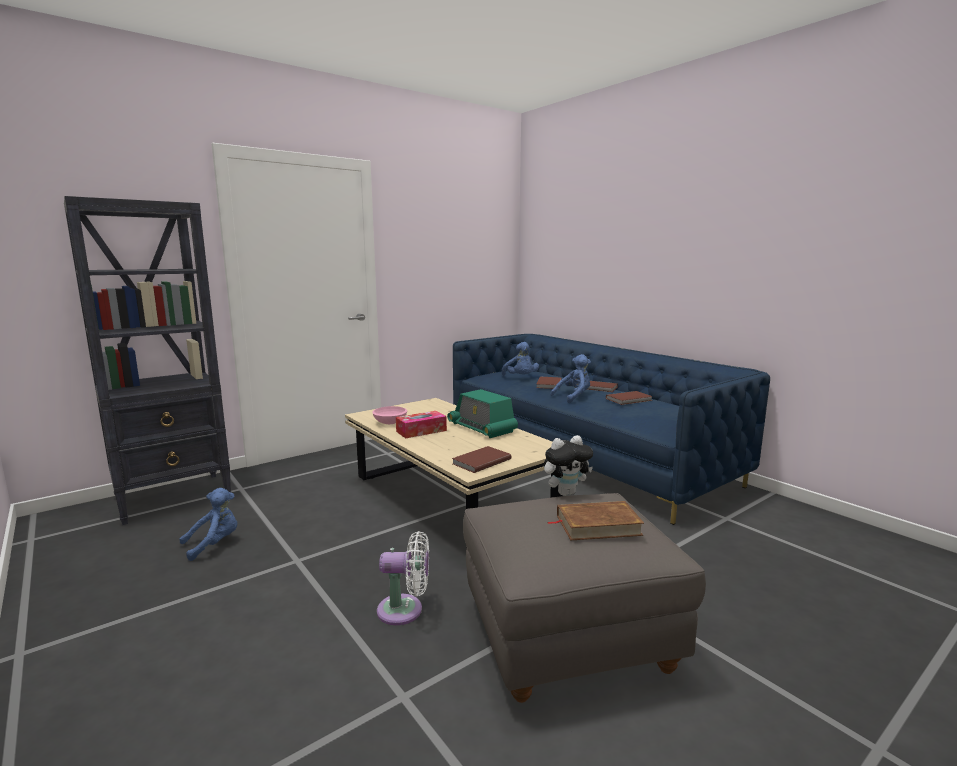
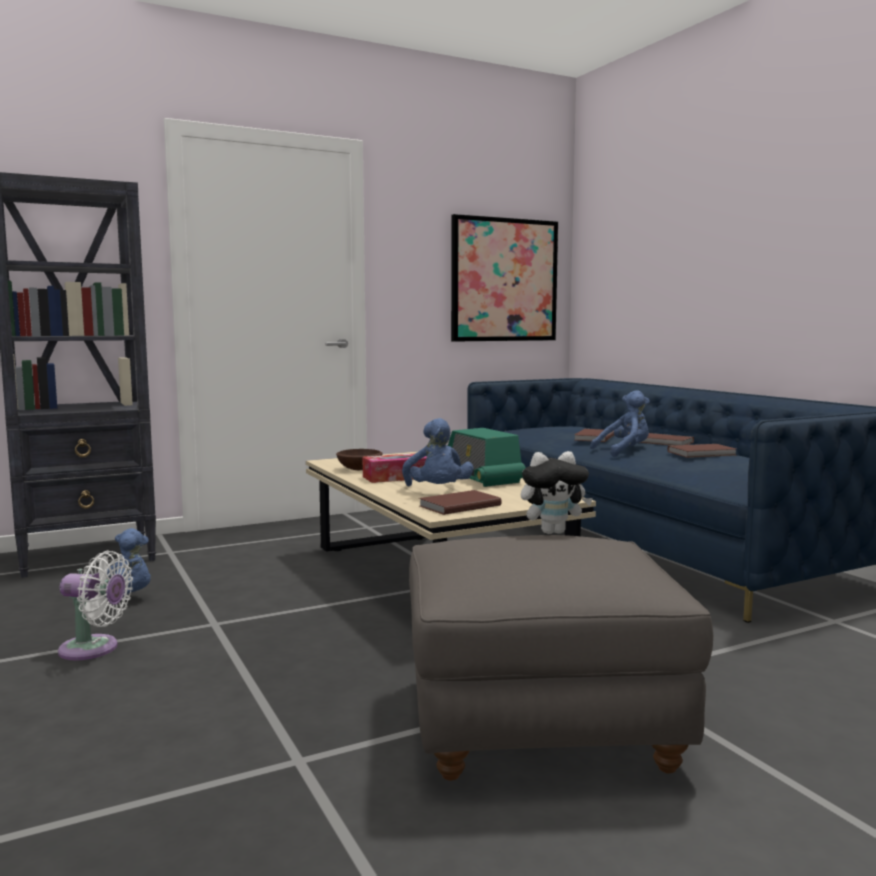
camera: 10 degrees right, 5 degrees down
pink bowl [372,406,407,424] -> brown bowl [336,449,383,470]
white fan [377,531,429,625] -> white fan moved to [58,551,133,660]
blue plush toy [502,342,539,376] -> blue plush toy moved to [402,418,474,486]
brown book [547,501,644,540] -> none
none -> picture [451,214,558,342]

